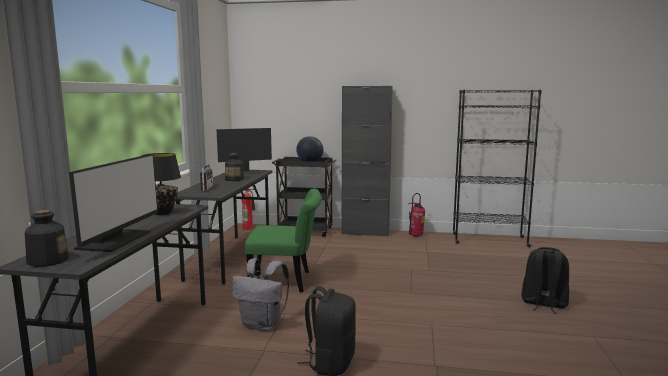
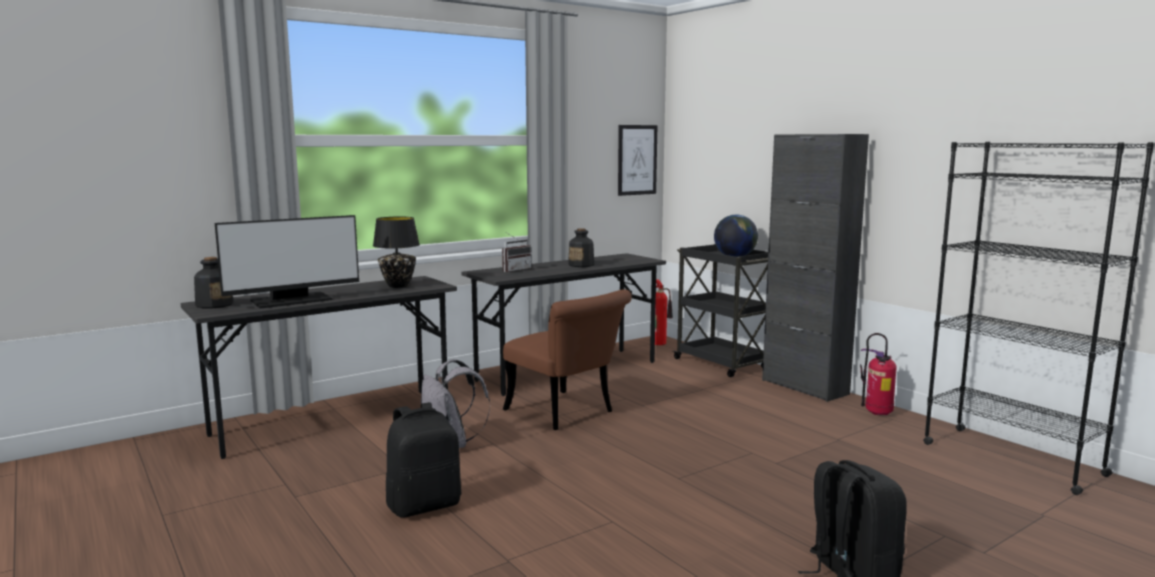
camera: 45 degrees right, 0 degrees up
monitor [216,128,272,175] -> none
green chair [245,188,322,293] -> brown chair [503,289,632,430]
none -> picture [618,125,657,196]

